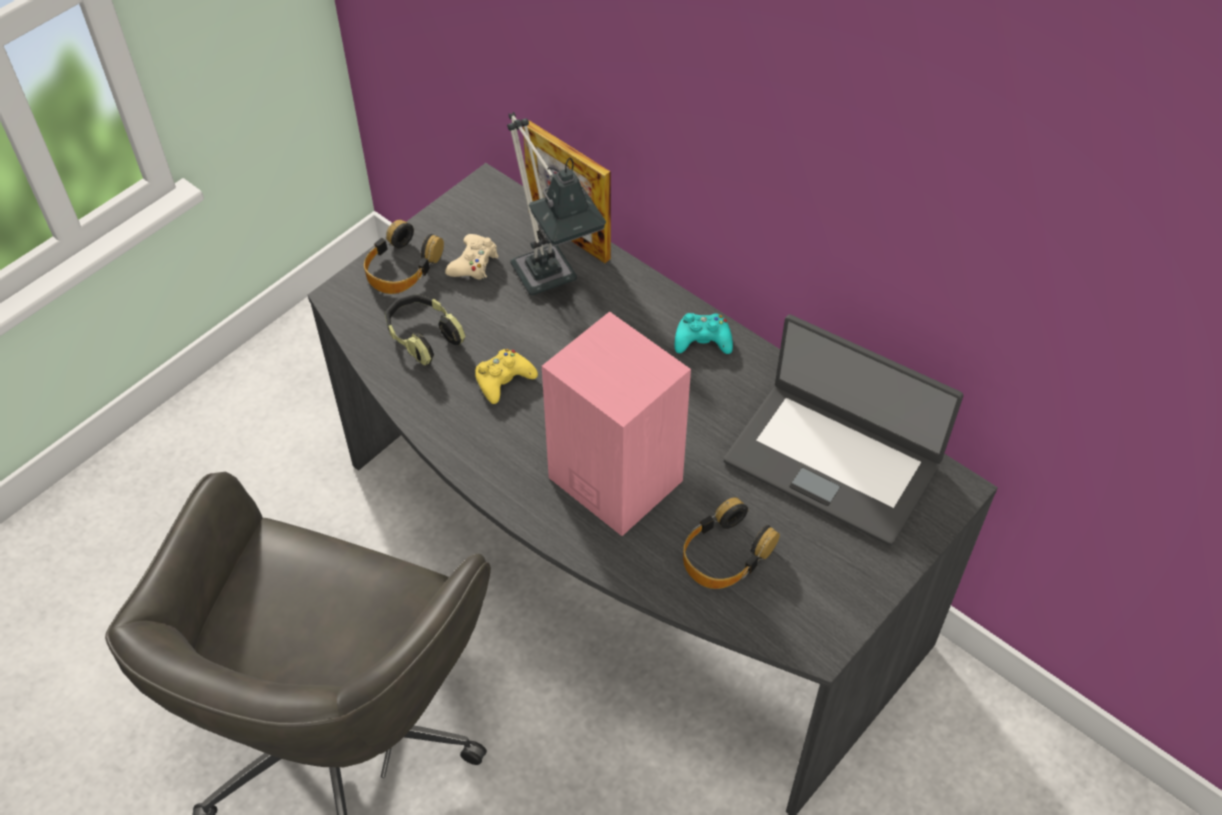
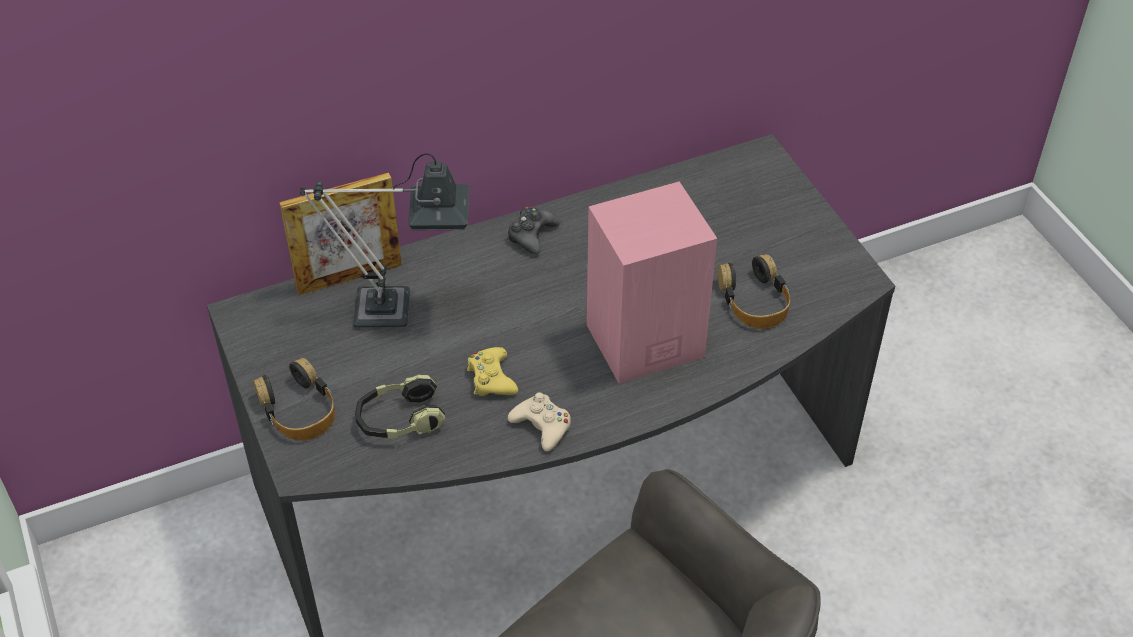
camera: 65 degrees left, 5 degrees down
beige game controller [445,234,499,280] -> beige game controller moved to [508,392,571,452]
turquoise game controller [674,313,733,354] -> black game controller [508,207,560,255]
laptop [724,314,963,546] -> none

